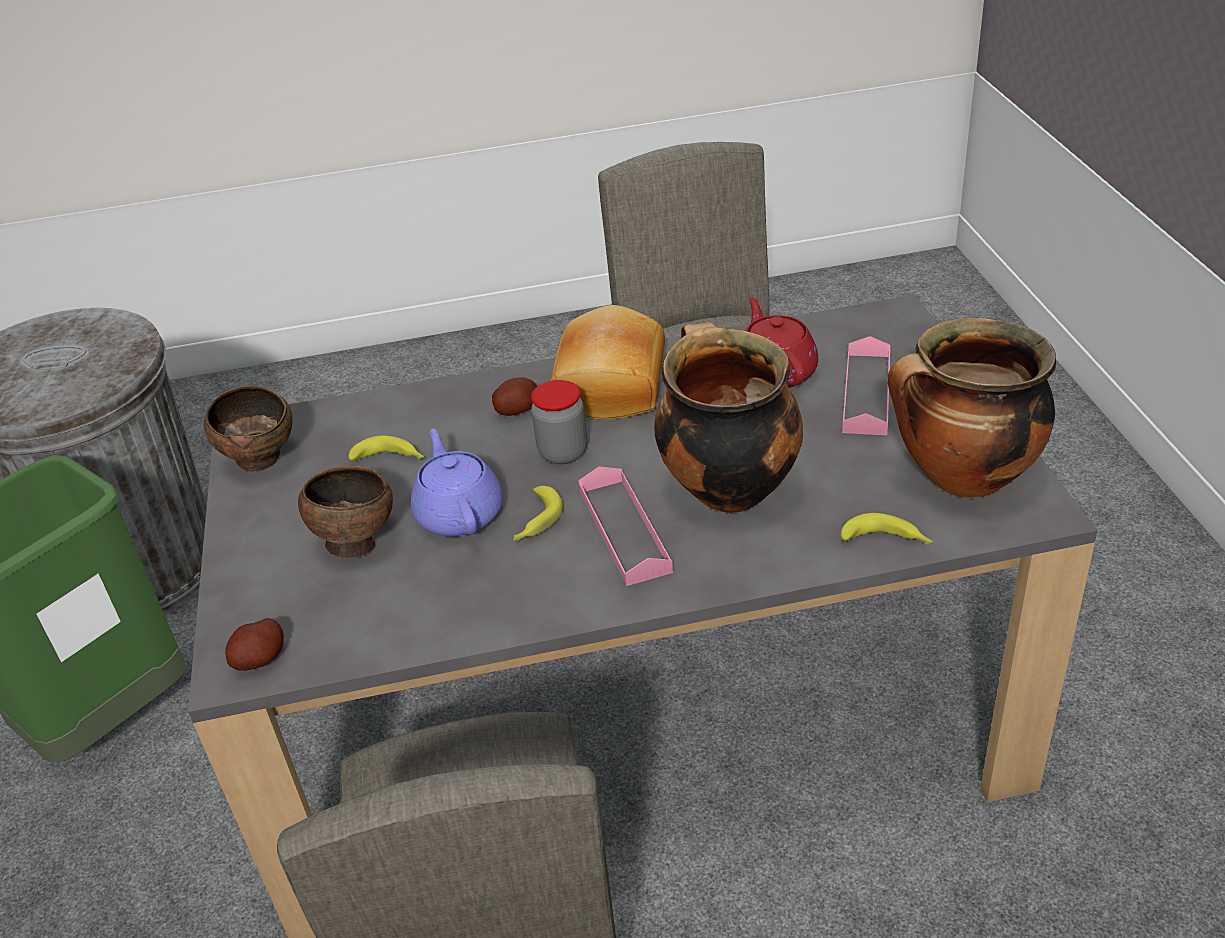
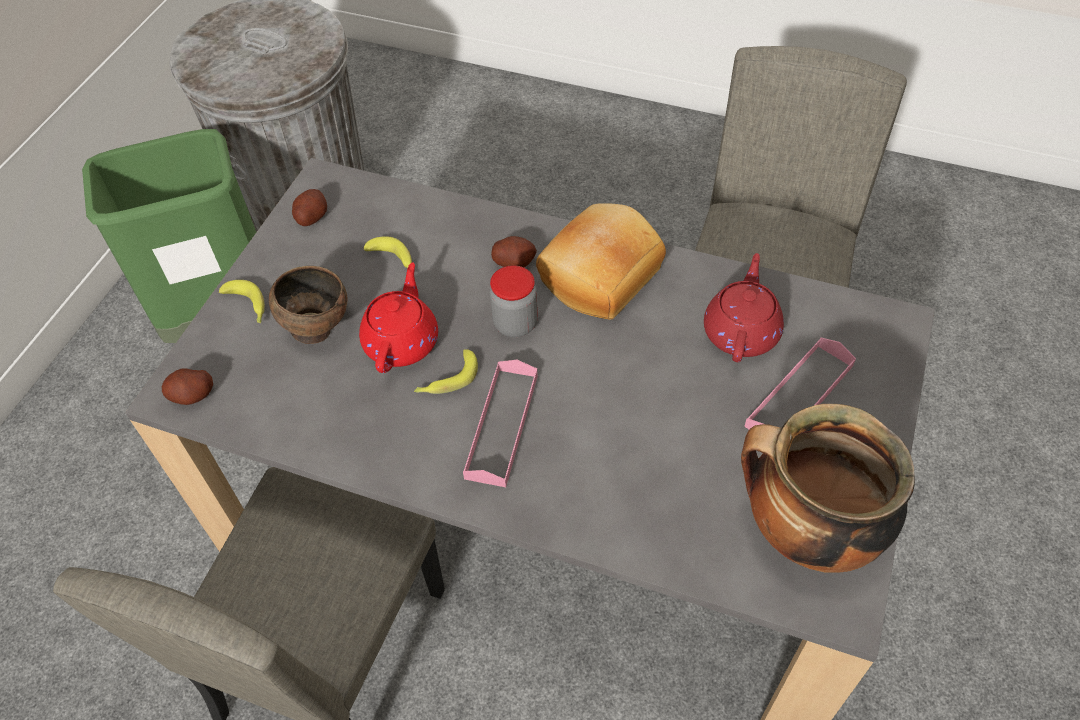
camera: 30 degrees right, 15 degrees up
brown bowl [204,385,293,471] -> potato [292,189,327,226]
purple teapot [411,429,503,537] -> red teapot [359,263,438,373]
cooking pot [654,322,803,513] -> none
banana [840,513,933,545] -> banana moved to [219,280,265,323]

